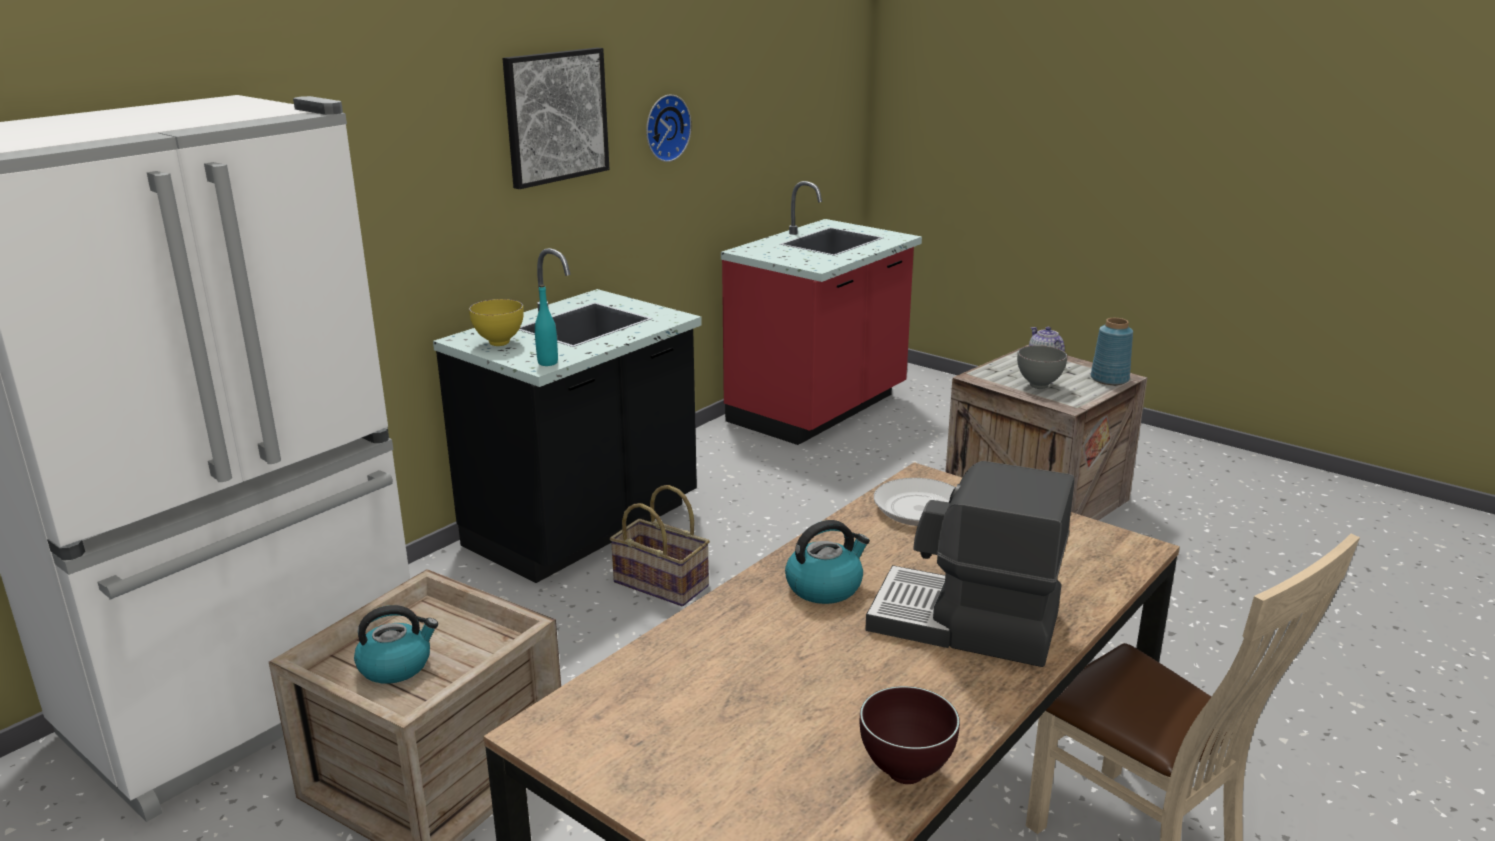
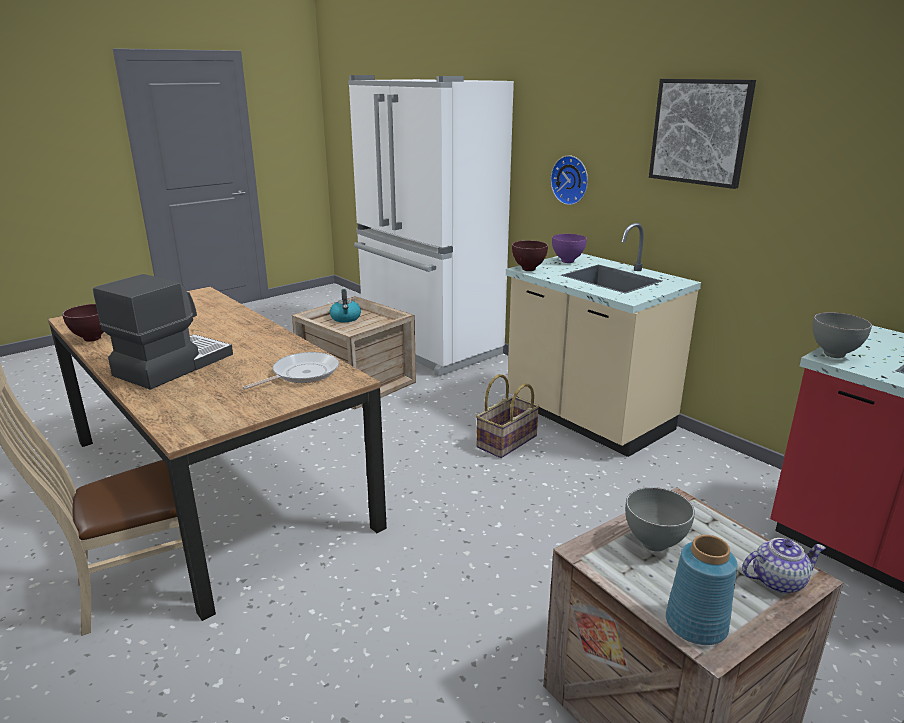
camera: 100 degrees right, 0 degrees up
black counter [433,248,702,583] -> beige counter [506,223,701,457]
yellow bowl [469,299,524,346] -> purple bowl [552,234,587,263]
turquoise bottle [535,285,558,366] -> brown bowl [512,240,548,271]
wall clock [646,94,692,162] -> wall clock moved to [550,155,588,205]
kettle [785,520,870,604] -> none
none -> grey bowl [812,312,872,358]

